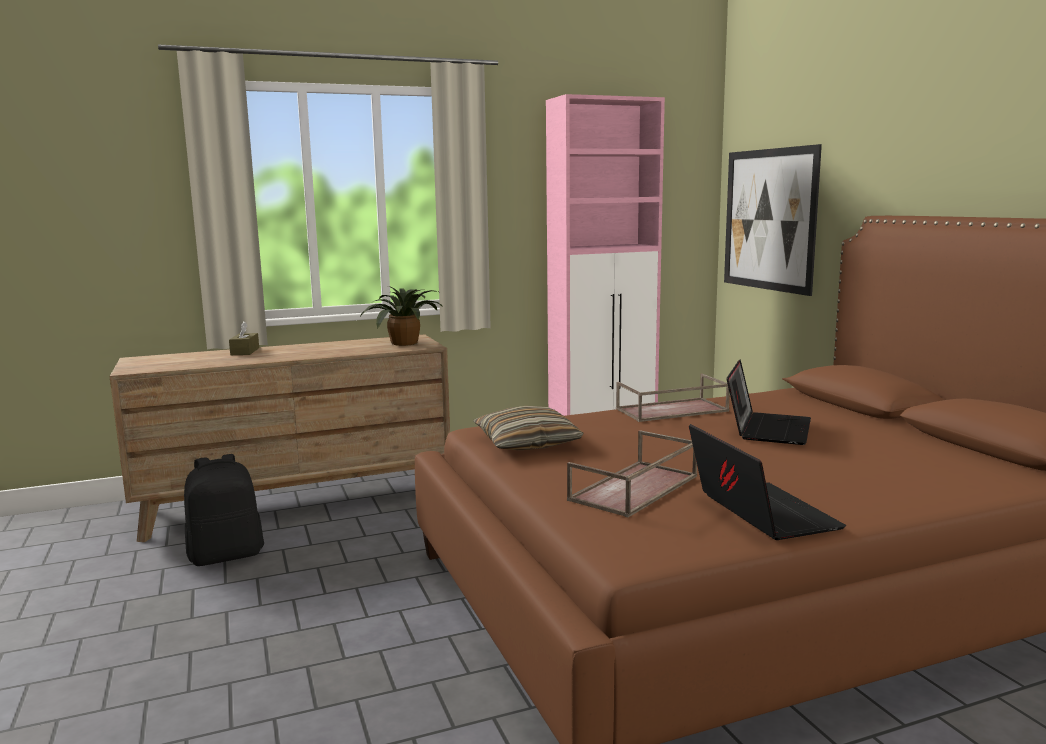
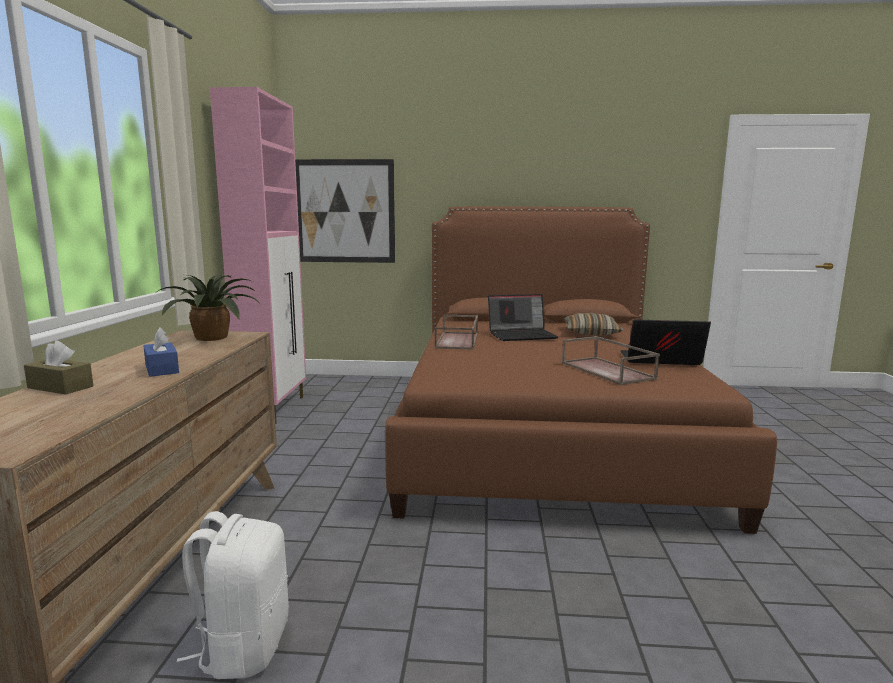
camera: 65 degrees left, 0 degrees up
black backpack [184,454,264,566] -> white backpack [177,511,289,679]
pillow [473,406,584,450] -> pillow moved to [564,313,623,336]
laptop [726,359,811,445] -> laptop turned 120 degrees clockwise [488,294,558,341]
none -> blue tissue box [143,328,179,377]

